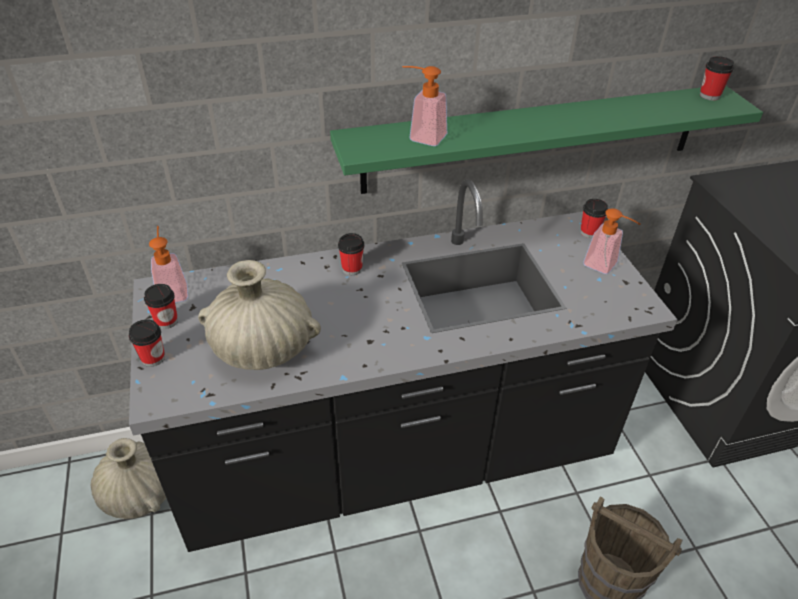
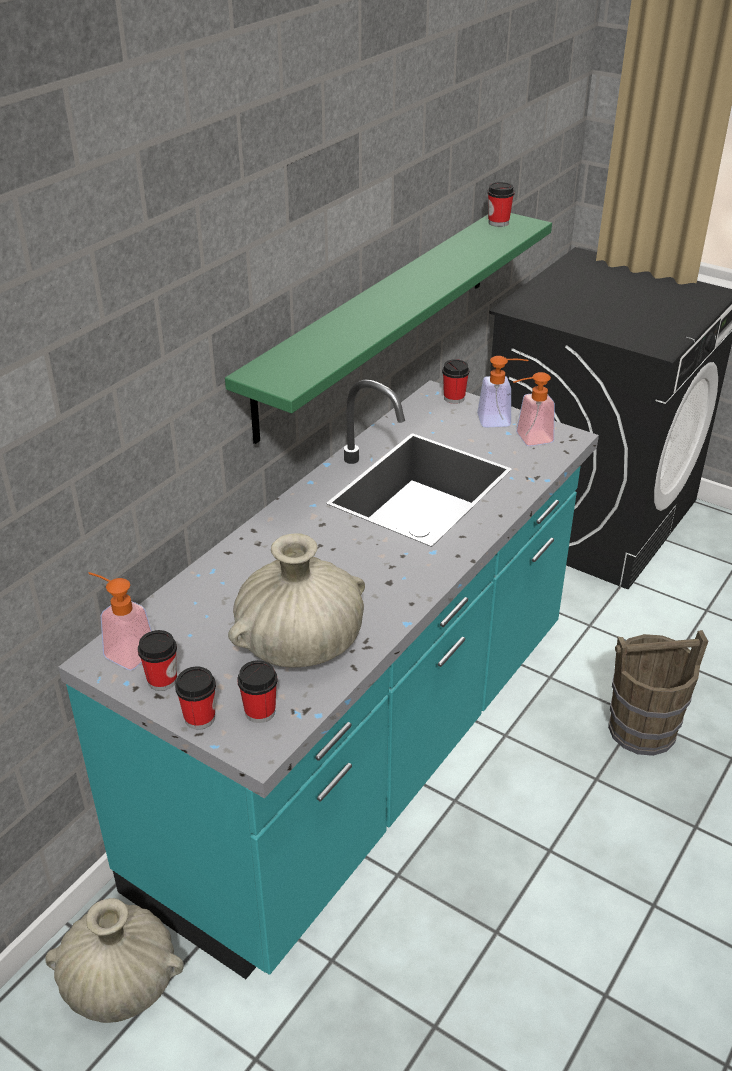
camera: 40 degrees left, 5 degrees down
black counter [129,179,678,552] -> turquoise counter [58,379,599,979]
cup [338,233,364,275] -> cup moved to [237,660,278,723]
soap dispenser [402,66,447,146] -> soap dispenser moved to [513,372,555,446]

